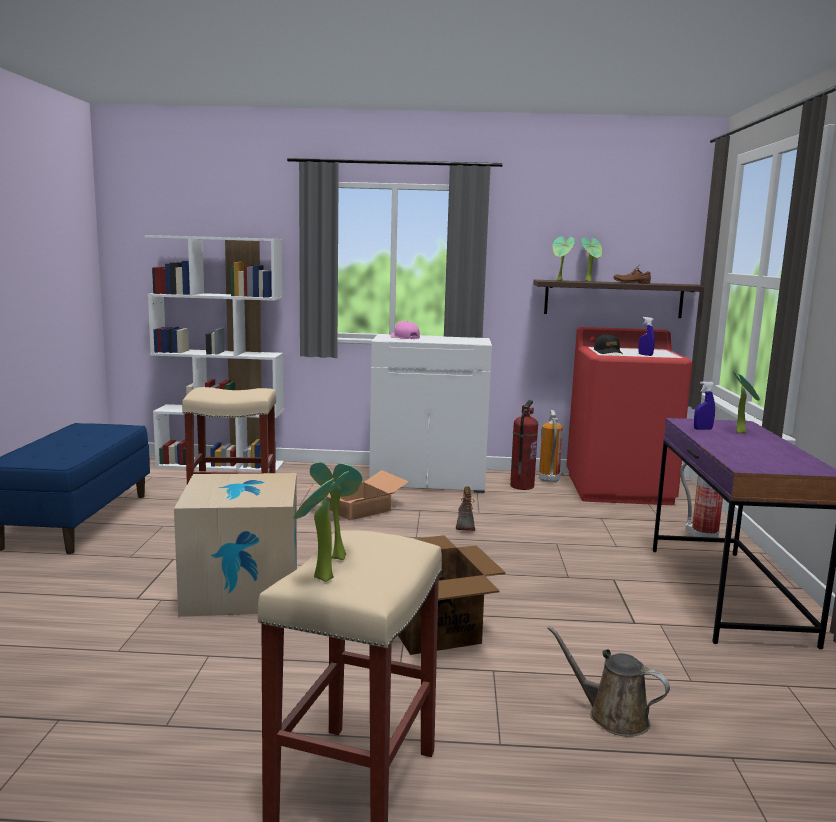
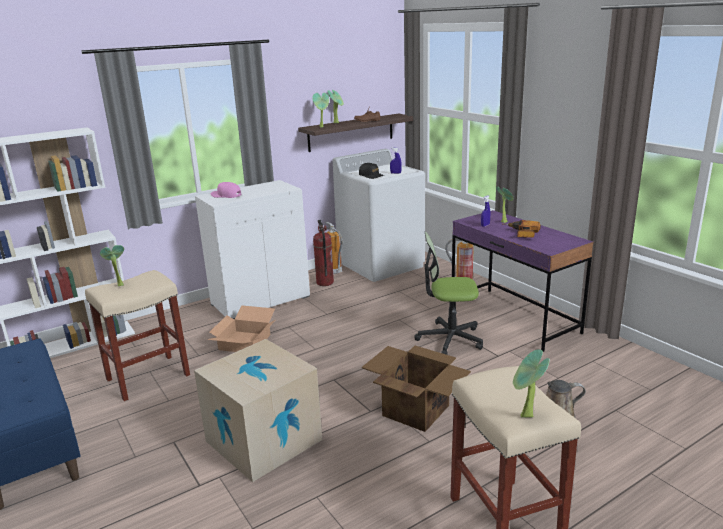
camera: 35 degrees left, 10 degrees up
potted plant [310,462,362,560] -> potted plant moved to [100,245,124,286]
boot [456,486,475,531] -> none
red washing machine [566,327,692,505] -> white washing machine [333,149,425,282]
none -> office chair [414,232,483,355]
none -> power drill [502,220,541,238]

